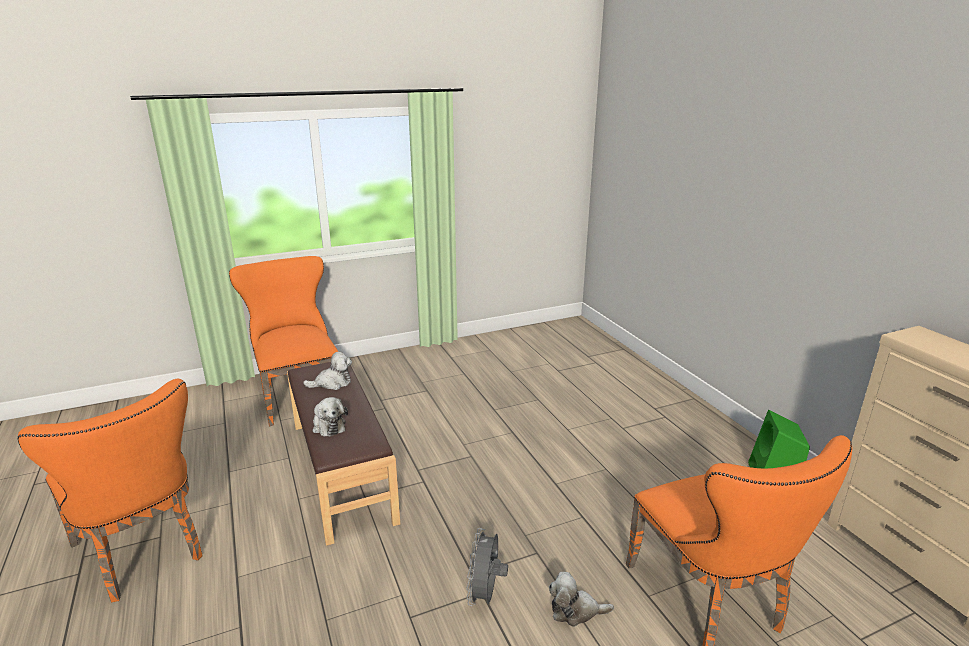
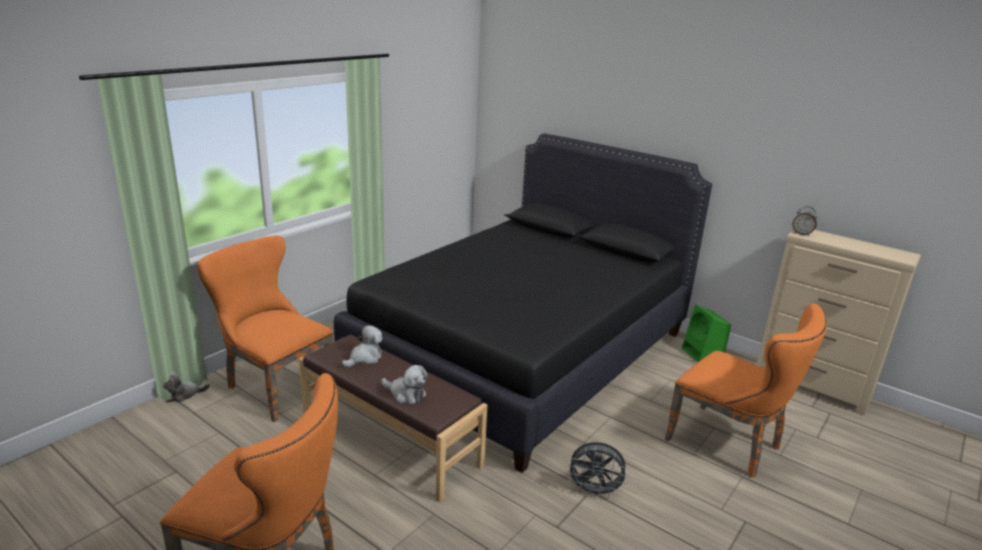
camera: 30 degrees left, 0 degrees up
grey fan [466,528,508,606] -> grey fan turned 60 degrees counterclockwise [566,442,629,499]
plush toy [549,572,614,627] -> plush toy moved to [163,371,210,402]
none -> black bed [334,133,712,473]
none -> alarm clock [793,206,818,236]

